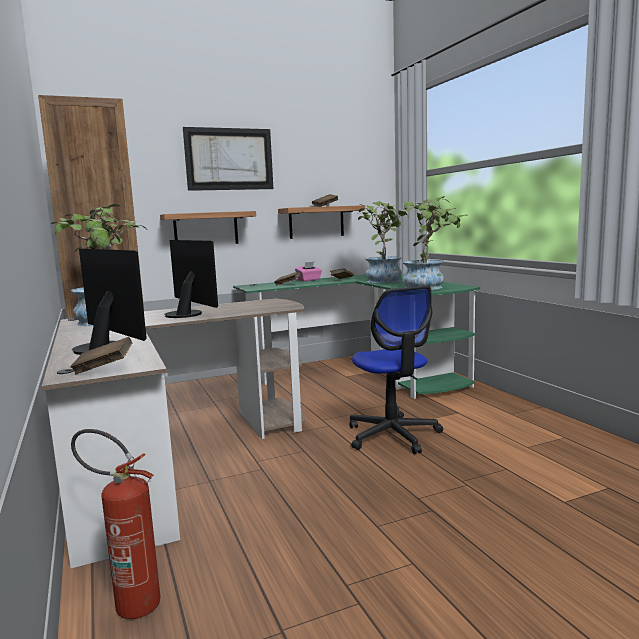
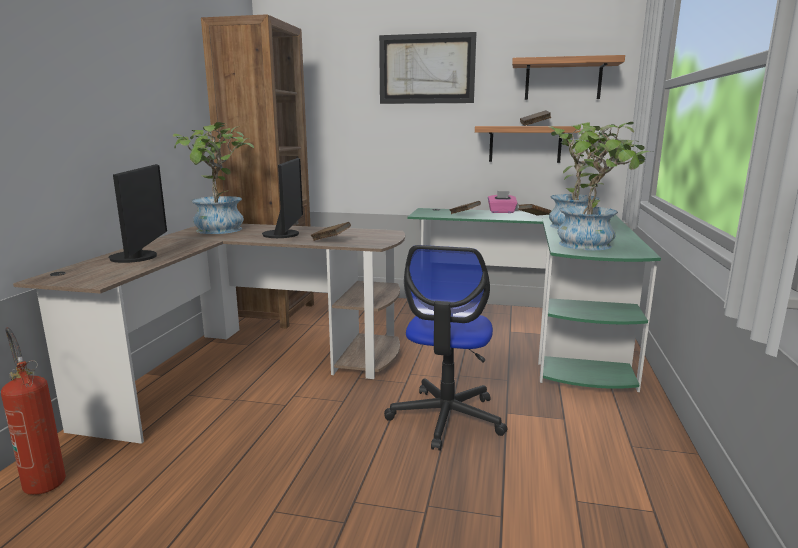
camera: 35 degrees right, 5 degrees up
brown book [70,337,132,374] -> brown book moved to [311,222,351,241]
shelf [160,211,256,244] -> shelf moved to [512,55,625,100]

